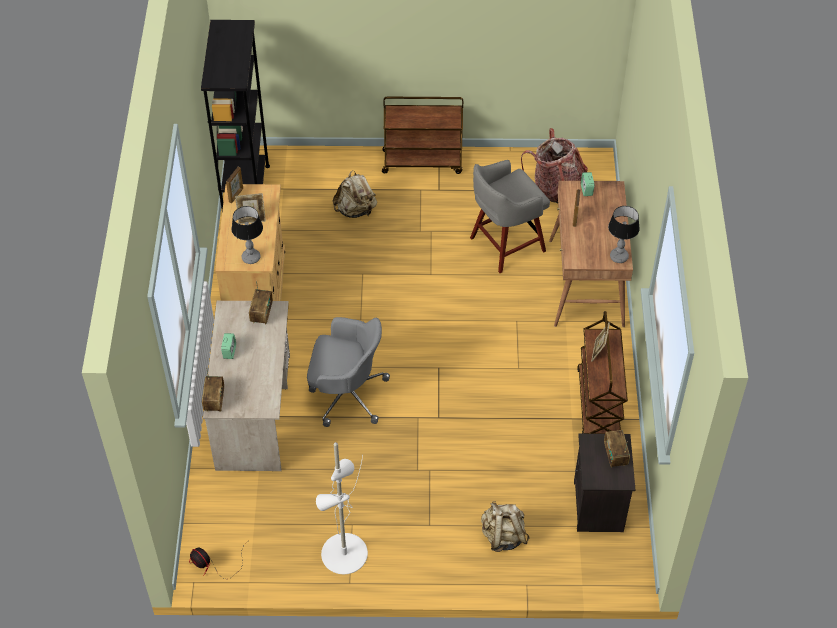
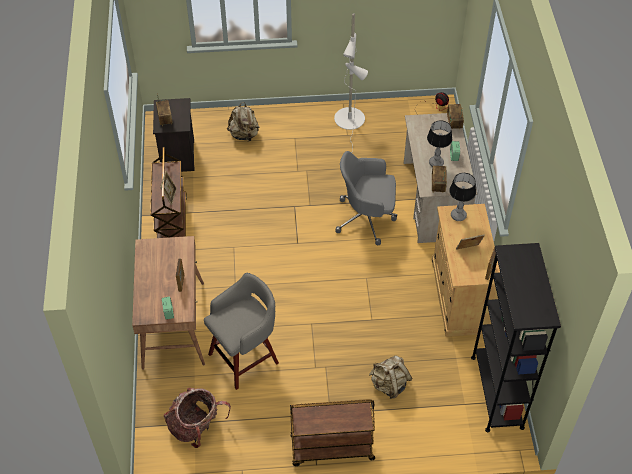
camera: 175 degrees right, 0 degrees up
table lamp [608,206,640,263] -> table lamp moved to [427,121,452,167]

